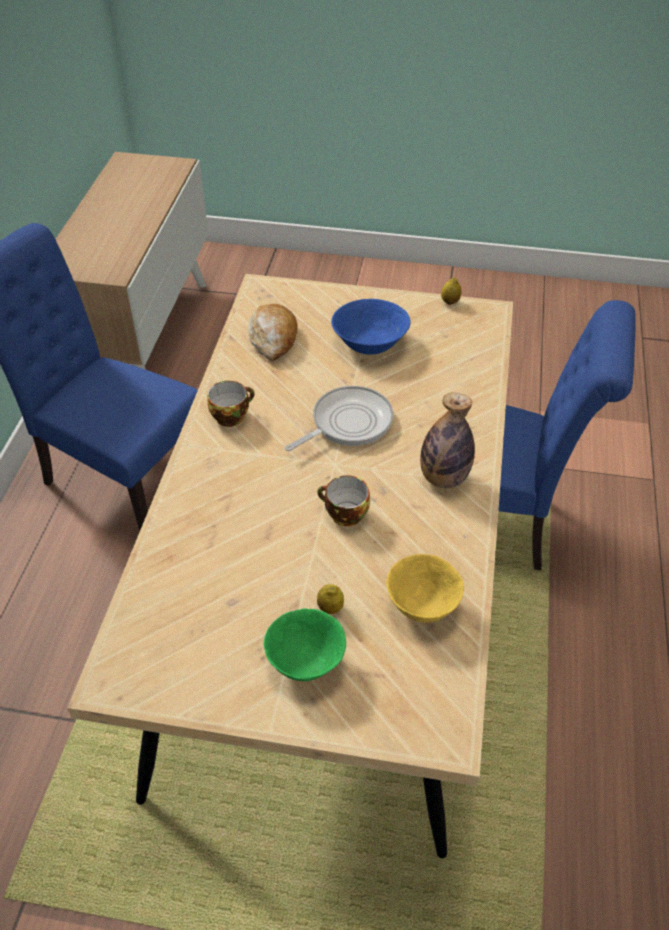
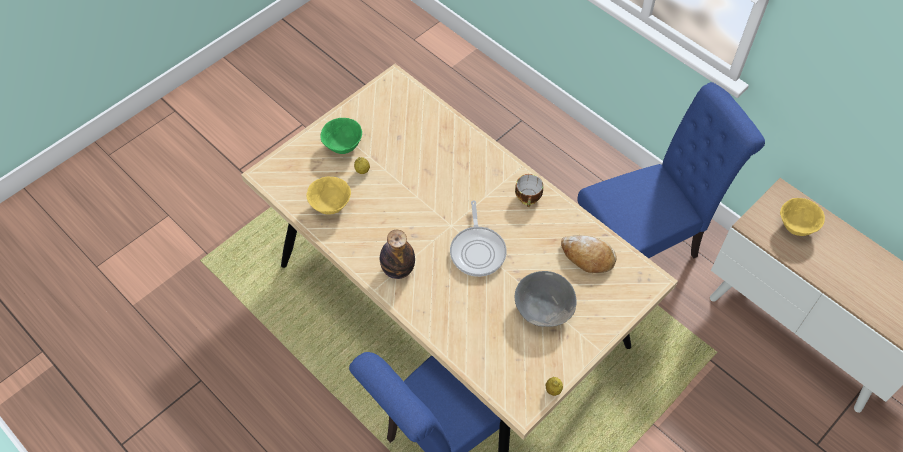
camera: 125 degrees right, 10 degrees up
cup [317,475,370,526] -> none
blue bowl [331,299,411,354] -> grey bowl [515,271,577,327]
none -> yellow bowl [780,198,825,236]

